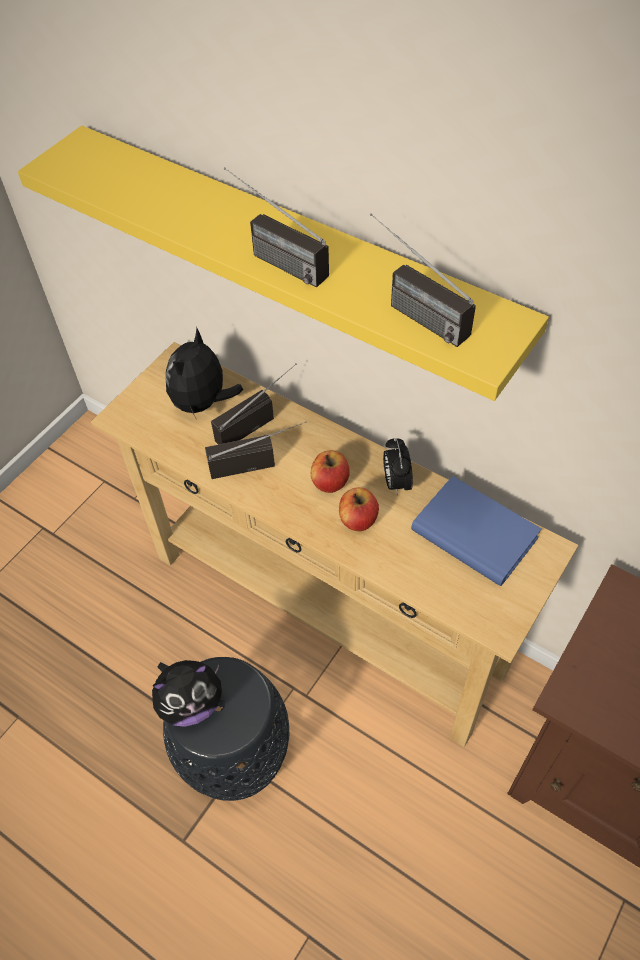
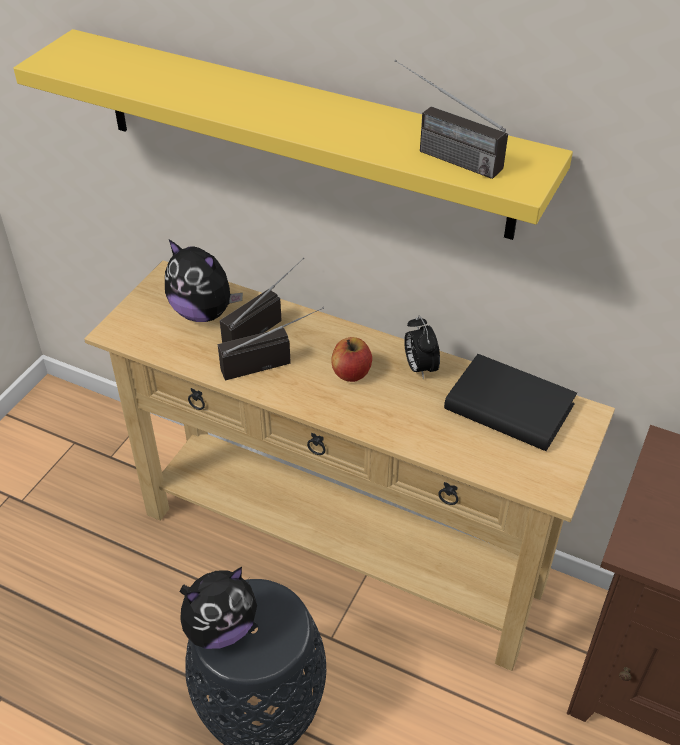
camera: 10 degrees left, 10 degrees down
plush toy [166,328,243,420] -> plush toy turned 75 degrees counterclockwise [165,240,243,322]
radio [224,167,329,288] -> none
apple [339,487,379,531] -> none
blue book [411,476,542,586] -> black book [444,354,577,451]

